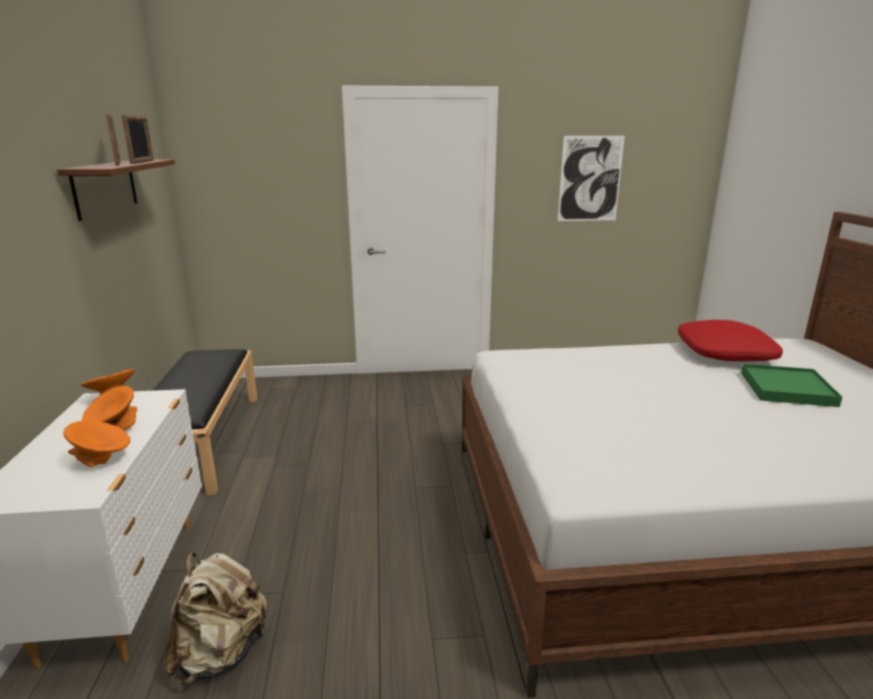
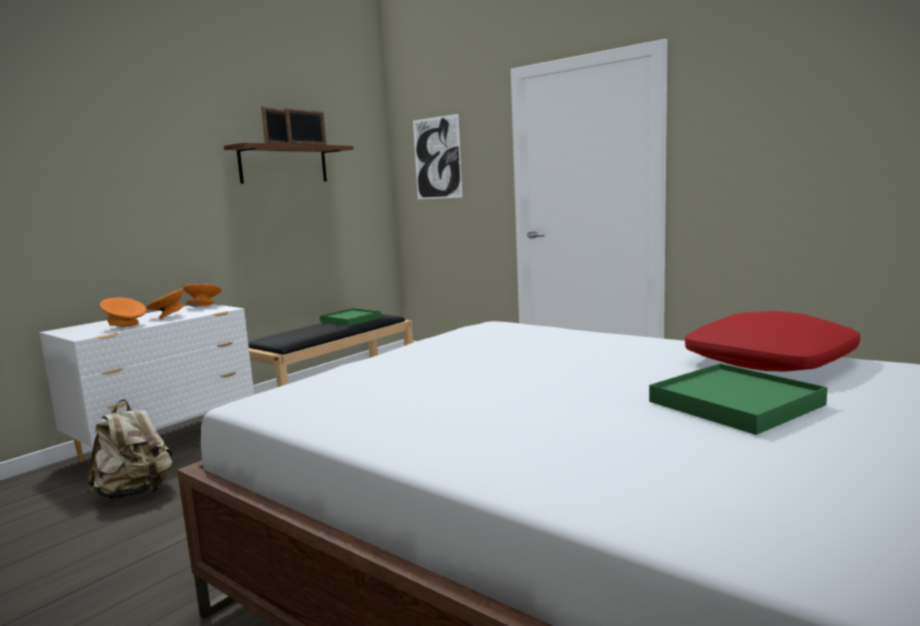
camera: 45 degrees right, 10 degrees down
picture [558,136,625,221] -> picture moved to [413,114,463,199]
none -> green tray [320,308,381,326]

